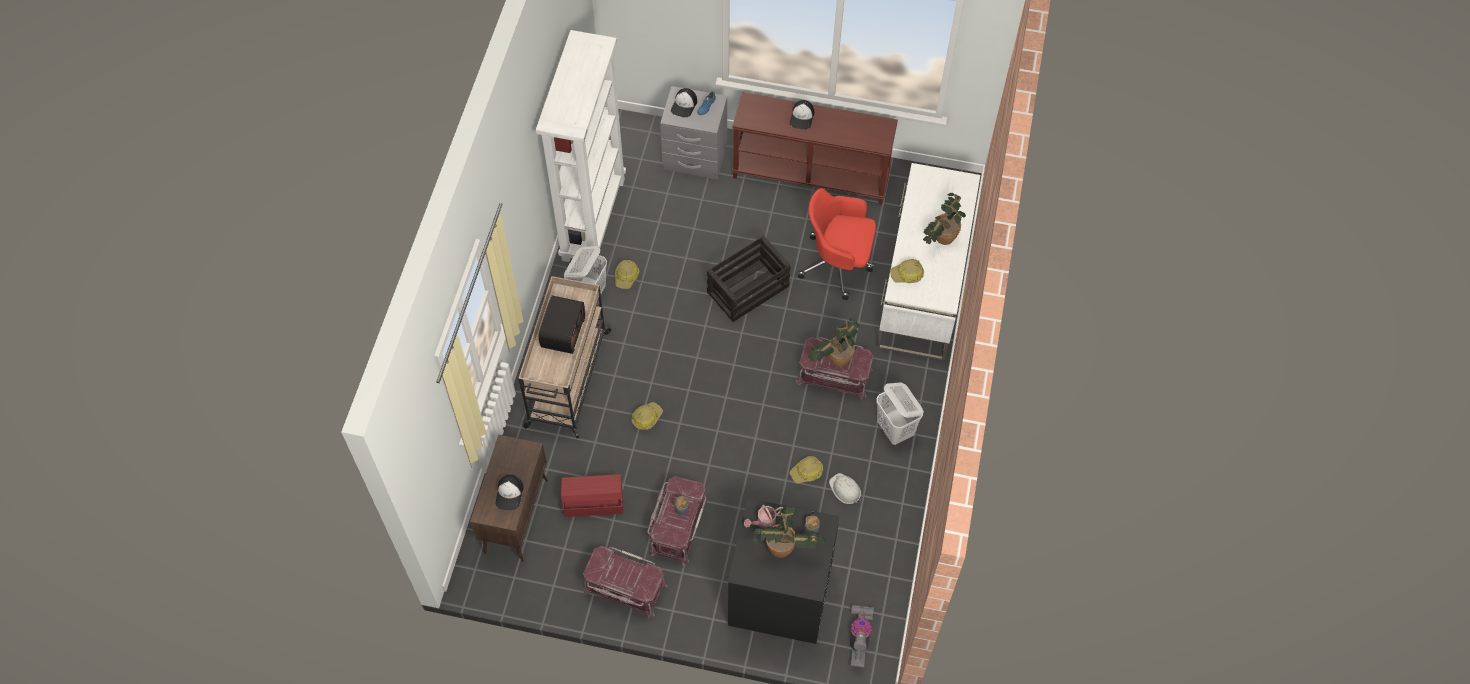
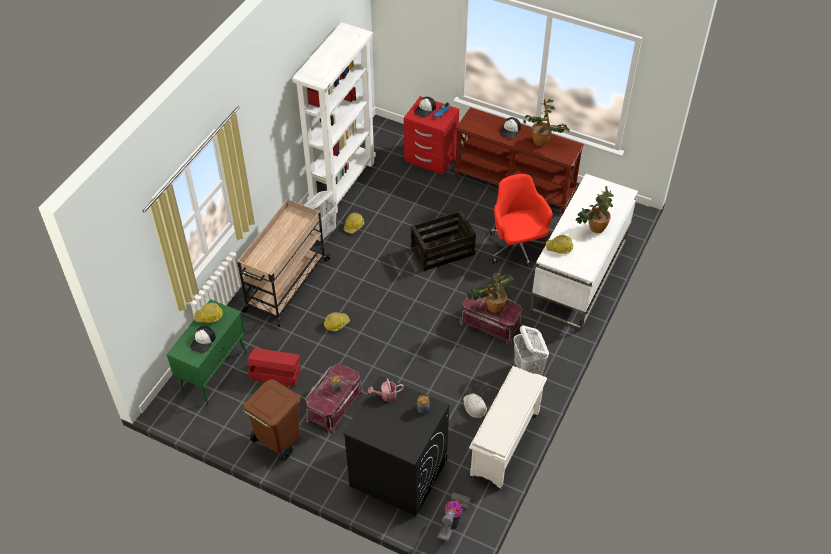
camera: 15 degrees right, 10 degrees down
brown cabinet [470,434,548,562] -> green cabinet [167,299,247,405]
radio [538,296,585,354] -> none
red storage box [583,546,668,618] -> brown trash can [243,379,300,462]
grey nightstand [660,86,727,179] -> red nightstand [404,96,459,175]
potted plant [753,507,826,558] -> potted plant moved to [523,99,570,146]
hard hat [790,456,823,484] -> hard hat moved to [194,303,223,323]
red office chair [798,188,876,300] -> red office chair turned 45 degrees clockwise [489,174,553,267]
none -> white shoe rack [469,366,547,488]

